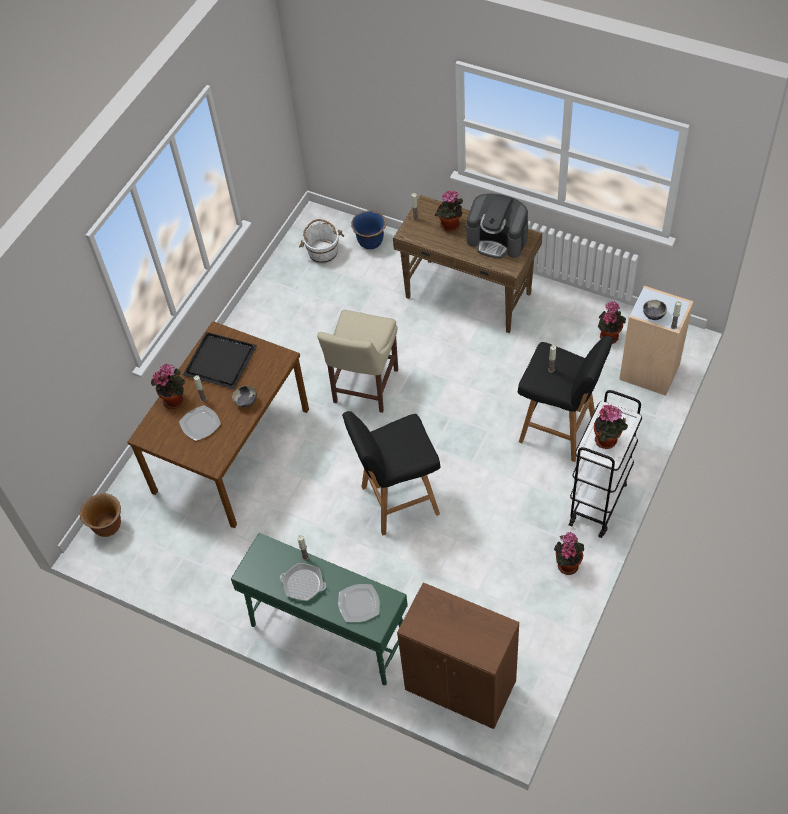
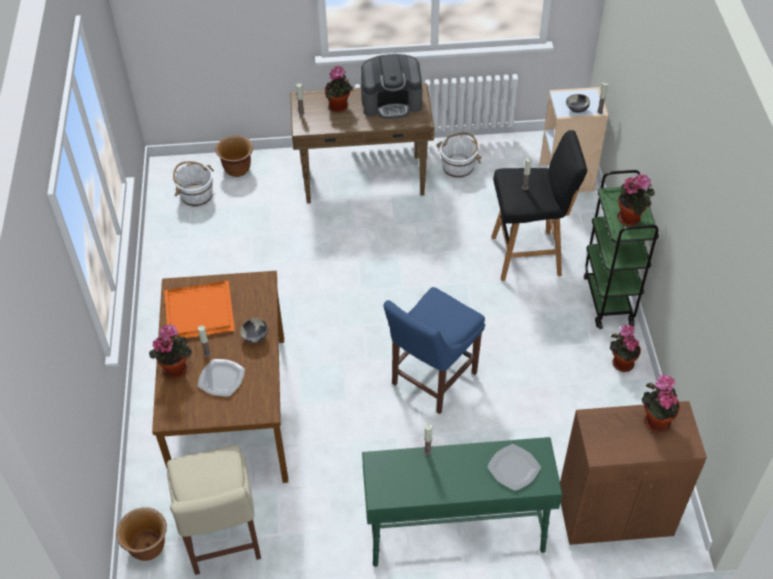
camera: 35 degrees left, 5 degrees down
black tray [183,332,257,389] -> orange tray [164,281,235,340]
frying pan [280,563,326,601] -> none
beige chair [317,310,398,413] -> beige chair moved to [167,445,261,575]
black stool [342,411,441,535] -> blue chair [383,287,485,414]
blue planter [351,210,386,249] -> brown planter [215,135,253,177]
white cart [569,390,642,538] -> green cart [584,170,659,329]
potted plant [598,301,626,344] -> potted plant moved to [642,374,680,433]
none -> white bucket [437,132,481,179]

